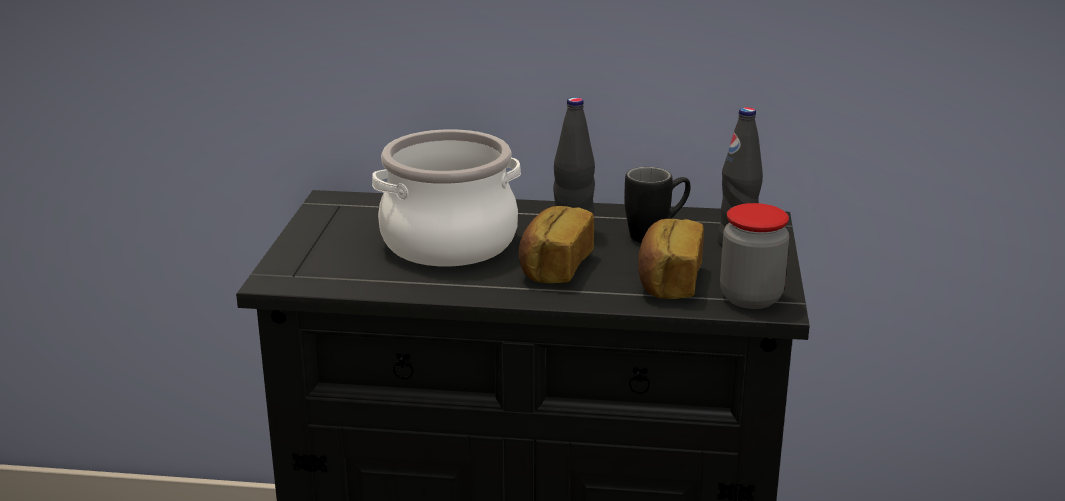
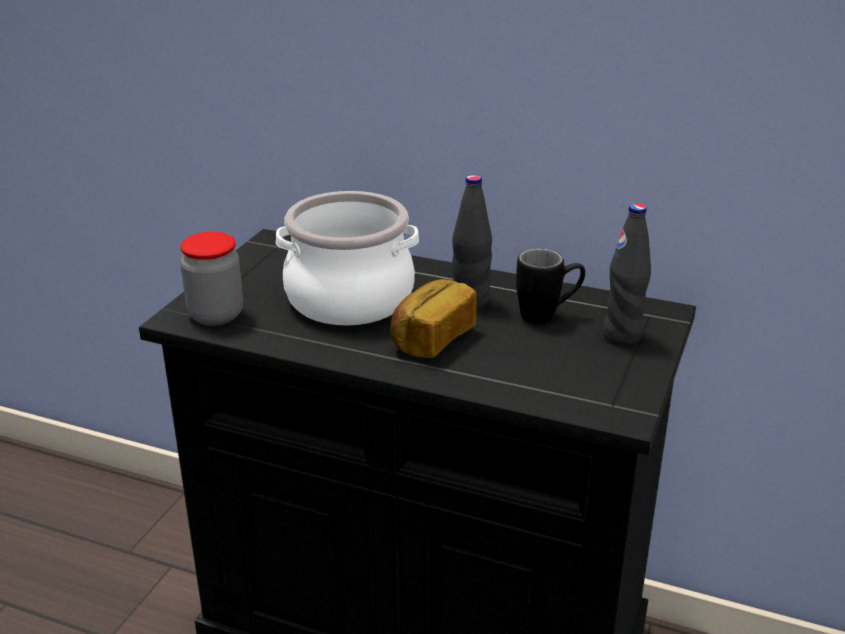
camera: 15 degrees right, 5 degrees up
bread [638,219,704,299] -> none
jar [720,203,789,309] -> jar moved to [180,232,243,326]

